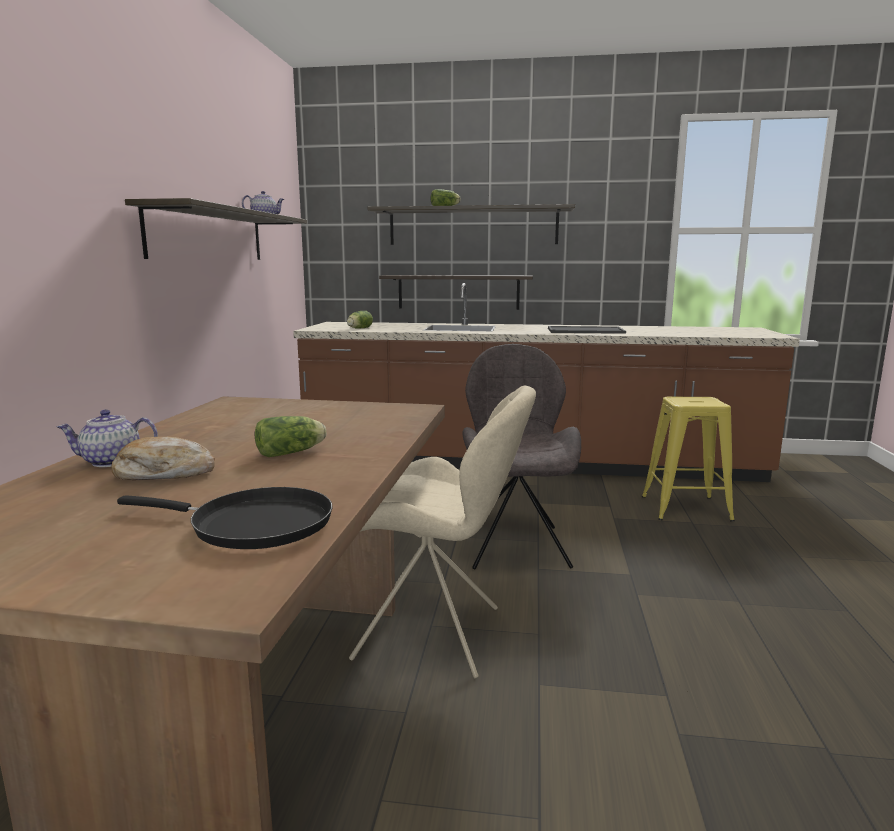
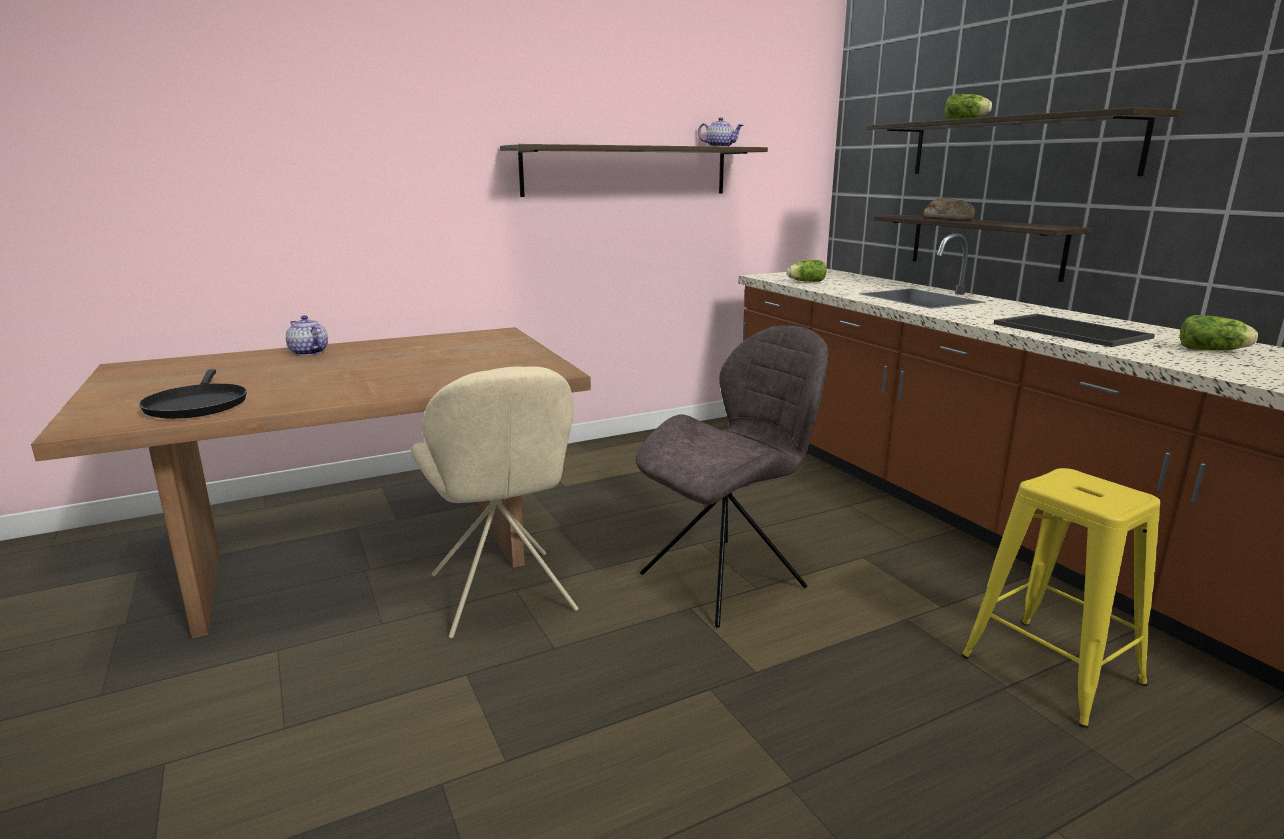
camera: 55 degrees right, 5 degrees up
bread [111,437,215,480] -> bread moved to [923,198,976,220]
lettuce [255,416,327,457] -> lettuce moved to [1180,315,1258,350]

